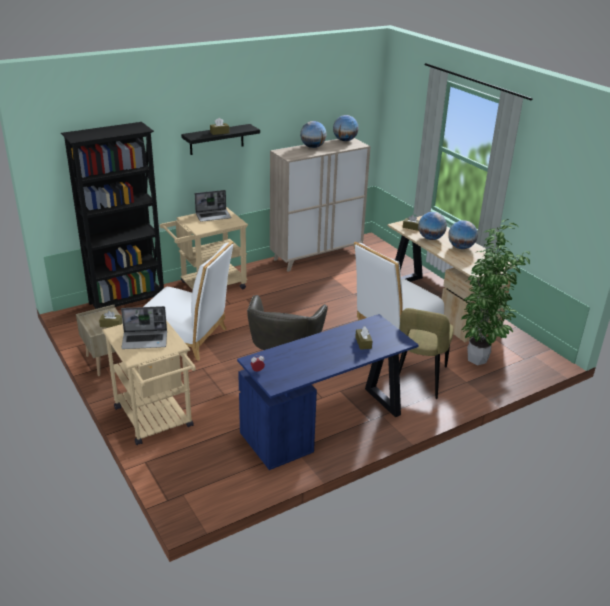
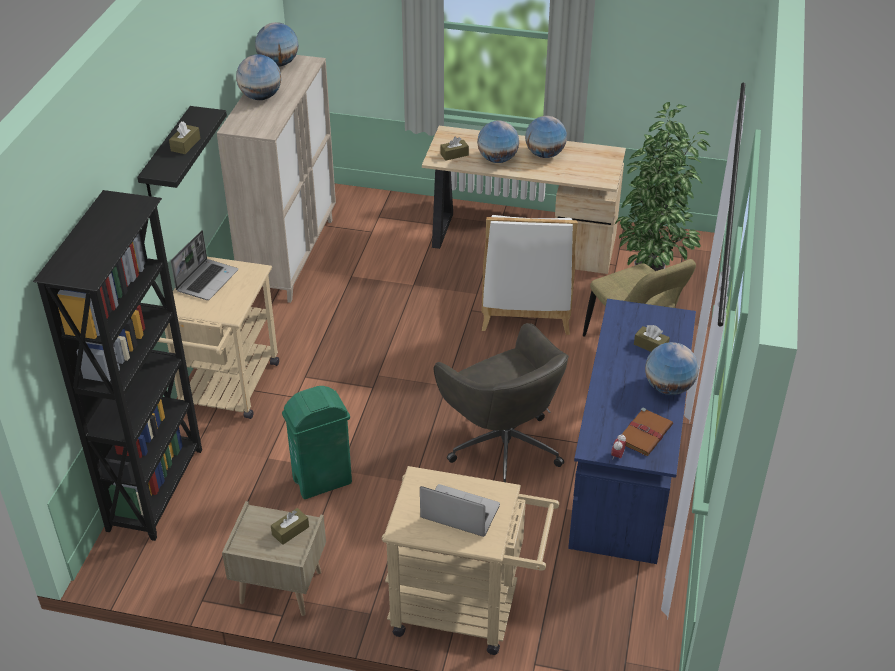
camera: 45 degrees left, 10 degrees up
laptop [121,306,167,349] -> laptop turned 105 degrees counterclockwise [420,484,500,537]
white chair [143,241,233,361] -> green trash can [282,386,352,499]
none -> brown book [622,408,673,456]
none -> globe [645,342,699,395]

